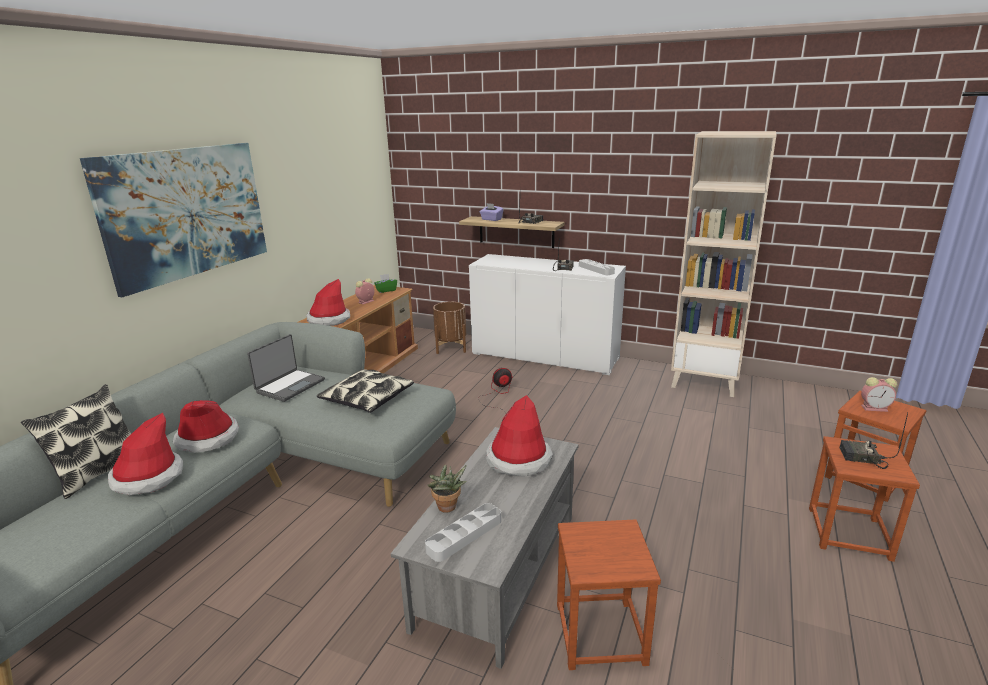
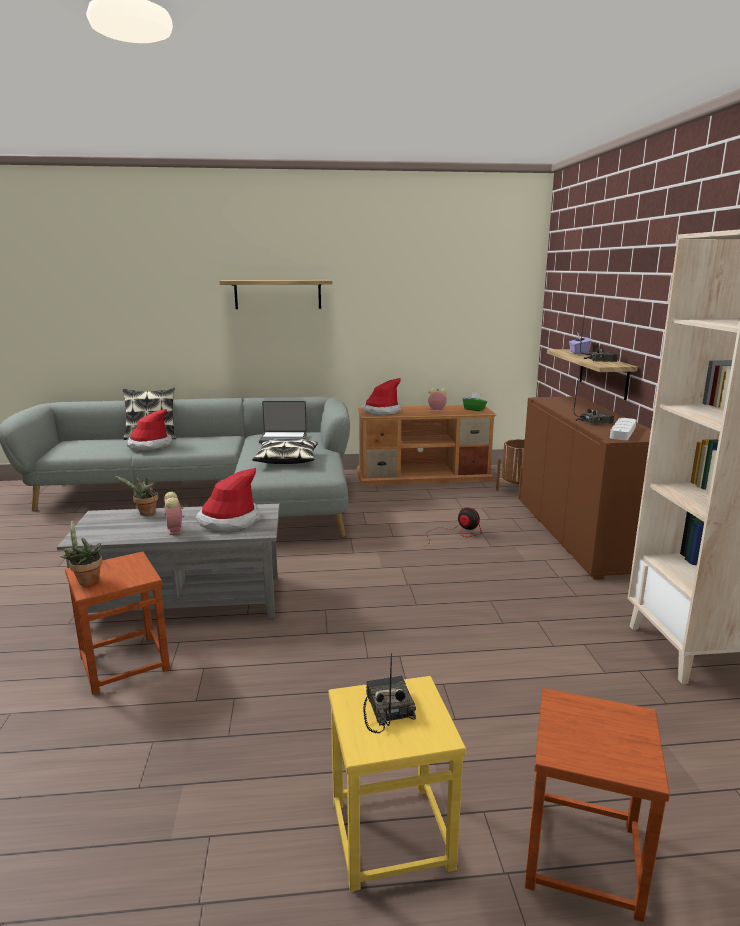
camera: 60 degrees right, 5 degrees down
picture [80,143,267,297] -> shelf [219,280,333,309]
hat [173,400,239,453] -> none
grey tray [425,503,501,562] -> none
white cabinet [469,254,626,375] -> brown cabinet [520,396,651,580]
brown stool [809,436,920,562] -> yellow stool [329,676,466,891]
alarm clock [861,377,897,412] -> alarm clock moved to [164,492,184,535]
none -> potted plant [60,520,102,586]

